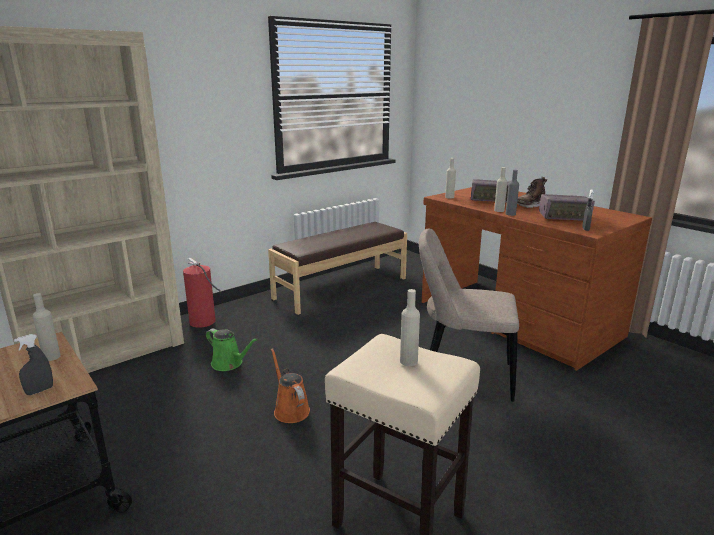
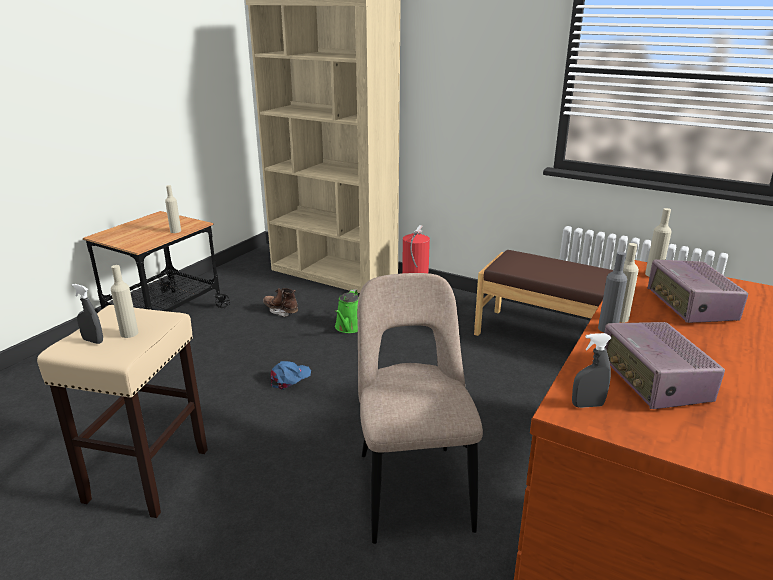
camera: 70 degrees right, 5 degrees up
grey spray bottle [14,334,53,395] -> grey spray bottle moved to [72,284,103,344]
orange watering can [271,348,310,423] -> blue cap [271,361,311,390]
brown boot [517,177,547,208] -> brown boot moved to [263,288,298,317]

